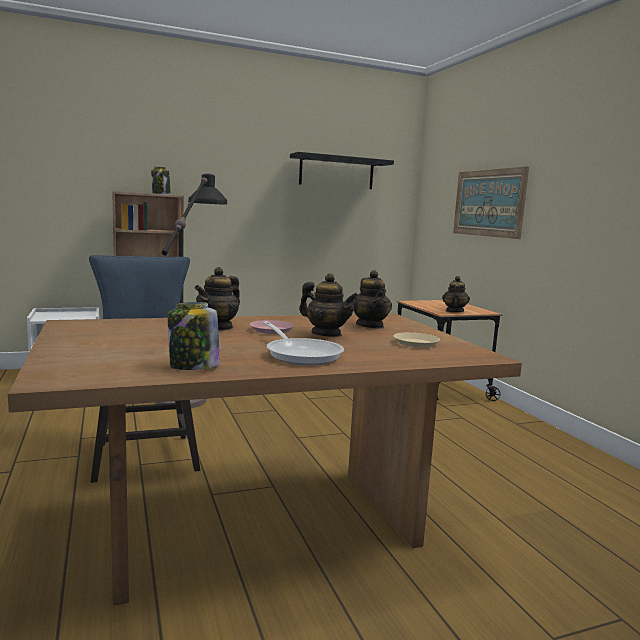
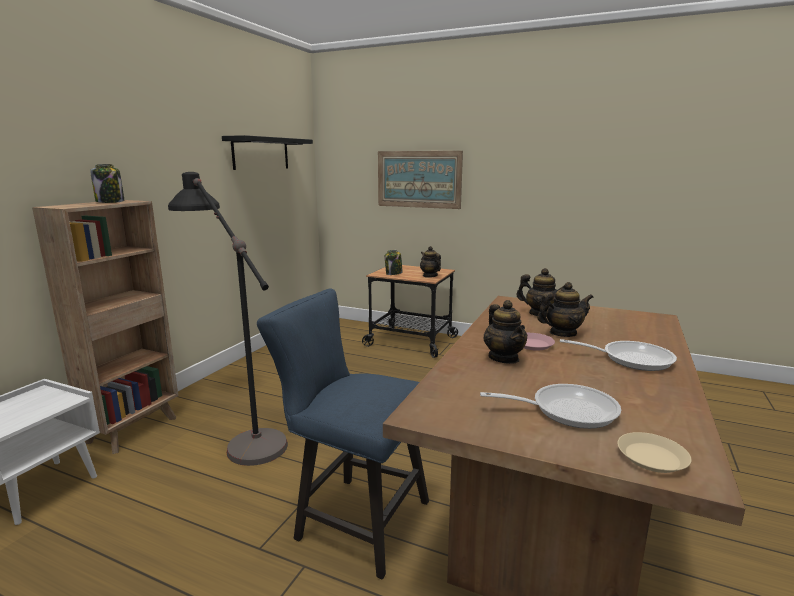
camera: 45 degrees left, 5 degrees up
jar [168,302,220,370] -> jar moved to [385,250,403,275]
beige plate [393,332,440,348] -> beige plate moved to [617,432,692,473]
none -> frying pan [480,384,621,429]

